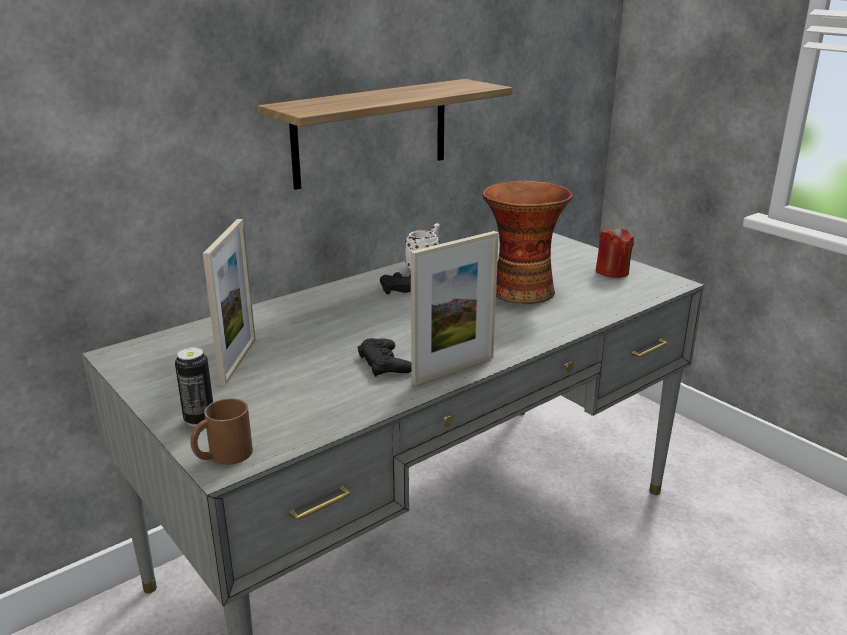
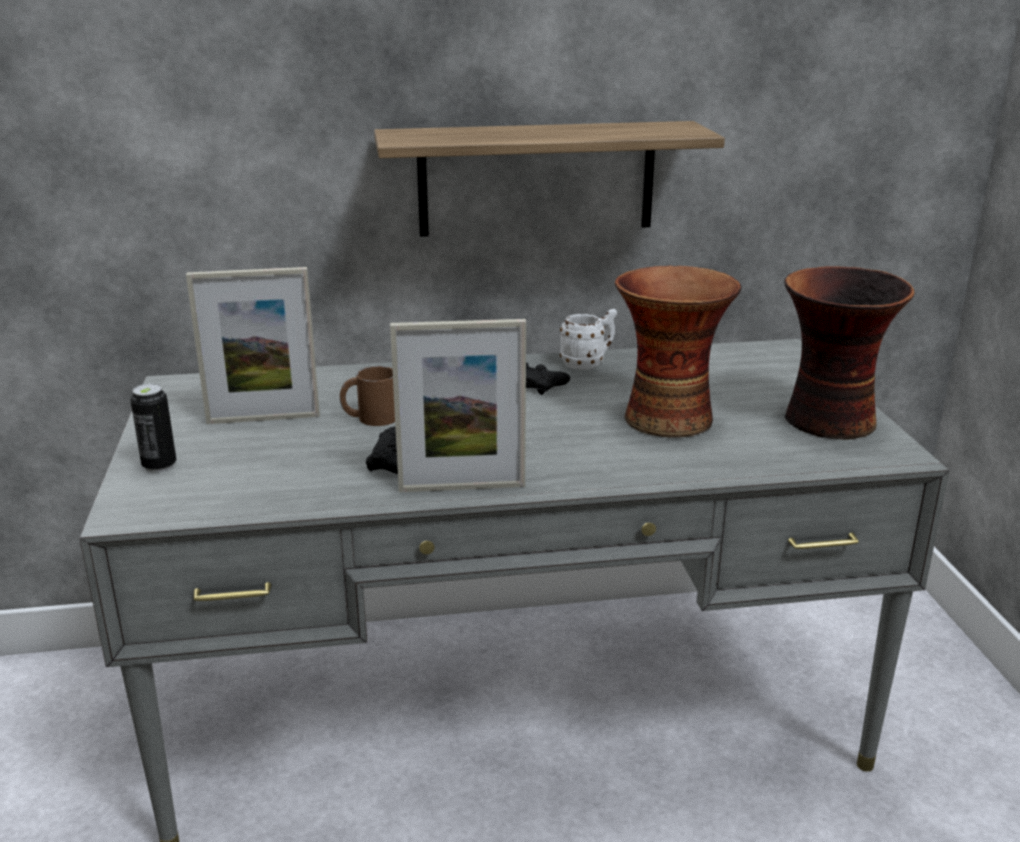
camera: 30 degrees right, 0 degrees up
brown mug [190,398,253,465] -> brown mug moved to [340,366,395,426]
picture frame [203,219,255,385] -> picture frame turned 45 degrees clockwise [186,267,320,424]
red candle [596,226,634,278] -> vase [785,266,914,440]

